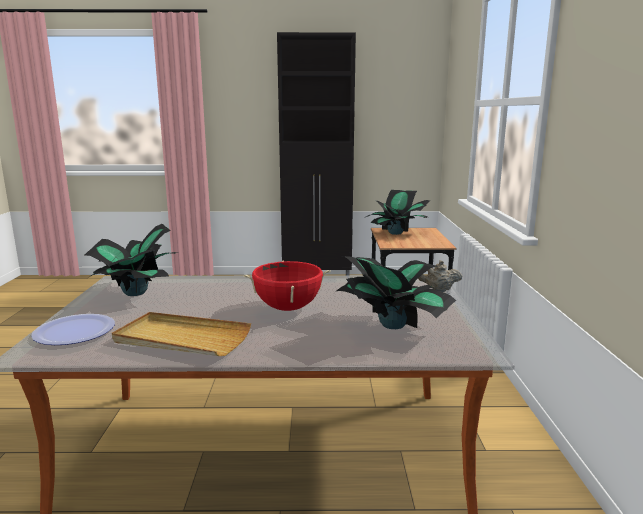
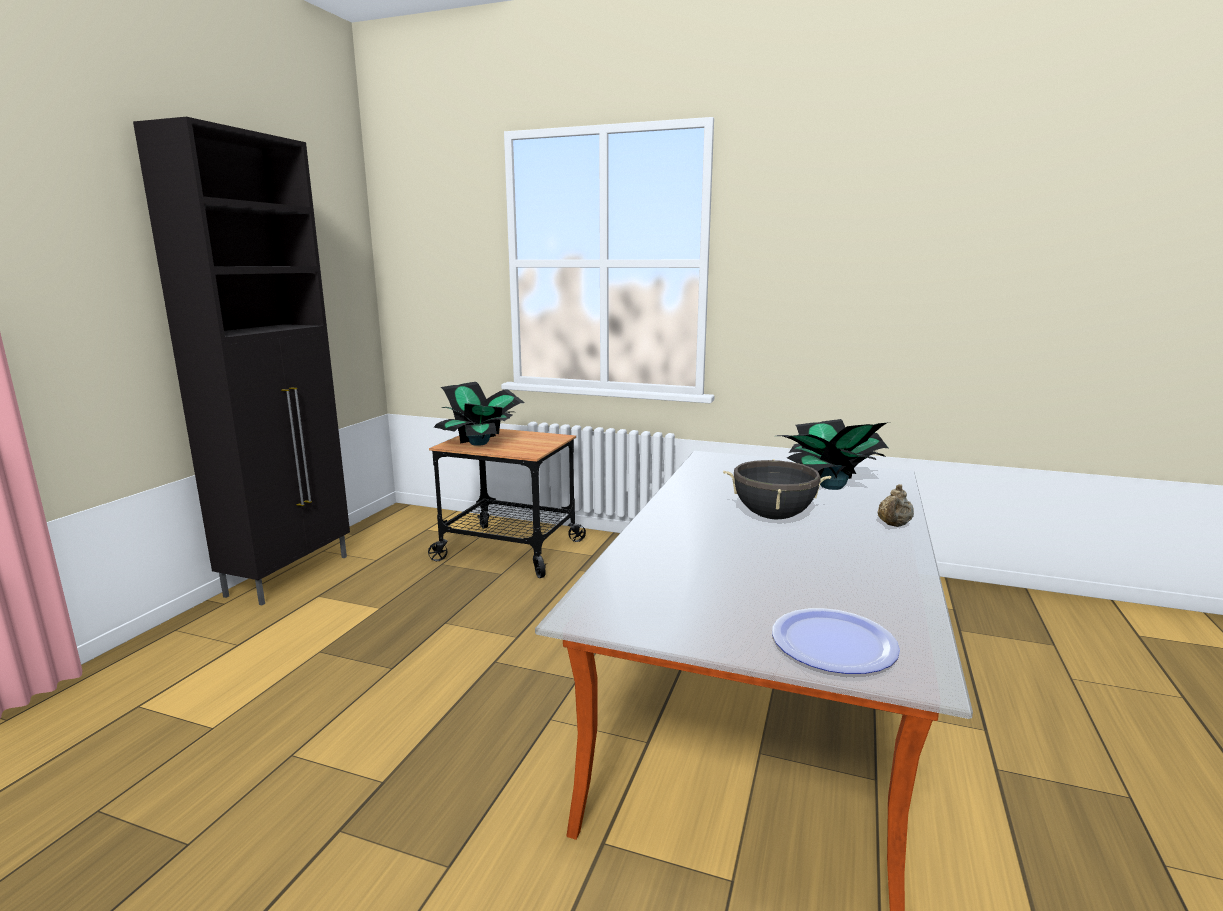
camera: 70 degrees left, 0 degrees up
potted plant [85,224,177,296] -> none
beige tray [112,312,251,356] -> none
red cooking pot [243,261,331,311] -> black cooking pot [723,459,831,519]
beige teapot [418,260,463,292] -> beige teapot moved to [877,484,914,527]

